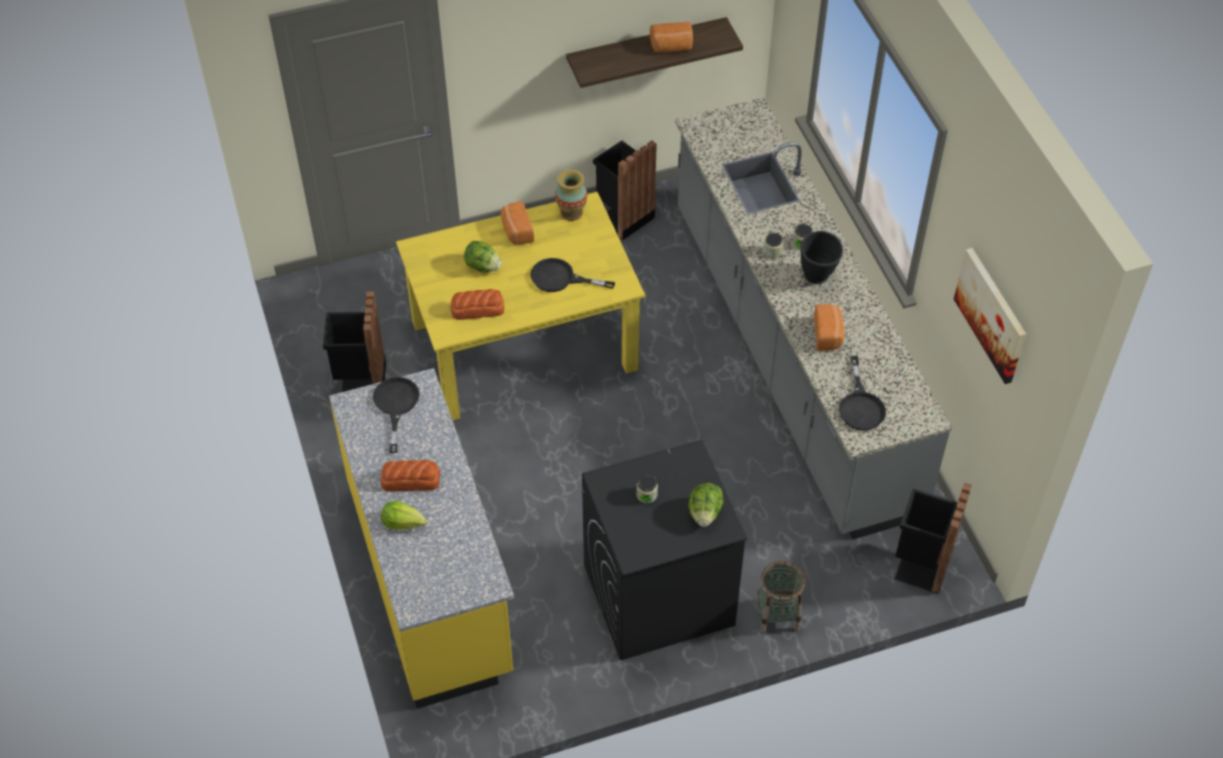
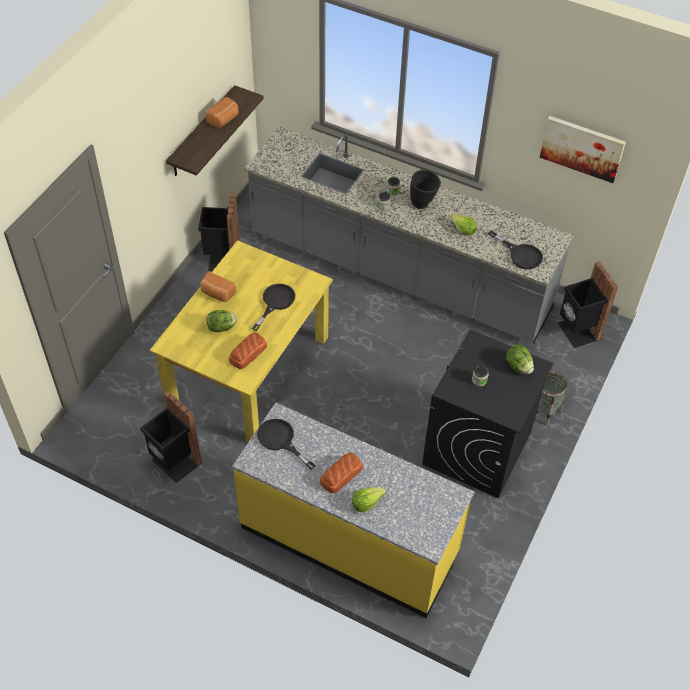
camera: 45 degrees left, 0 degrees up
black frying pan [531,258,615,292] -> black frying pan turned 150 degrees clockwise [252,284,295,331]
vase [555,169,587,221] -> none
bread [814,304,844,351] -> lettuce [450,214,477,235]

